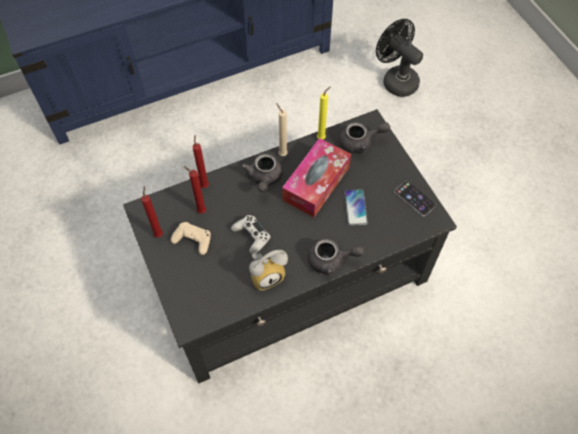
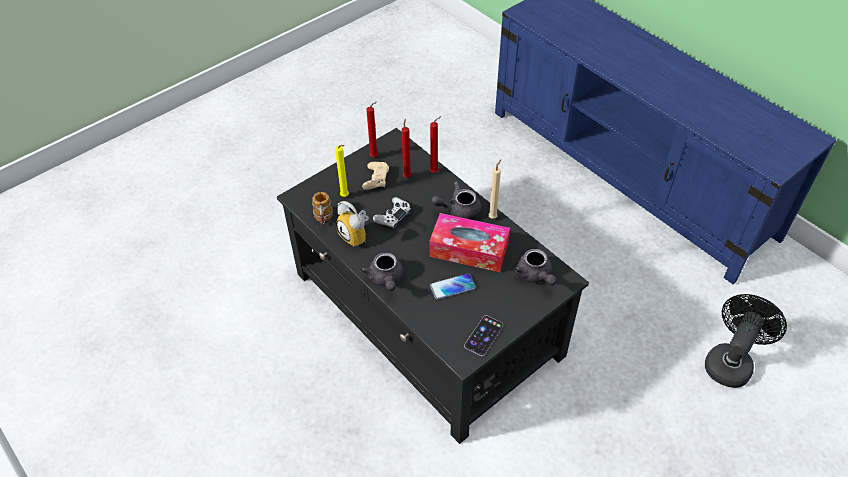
camera: 75 degrees right, 10 degrees down
yellow candle [317,86,331,139] -> yellow candle moved to [335,145,349,197]
none -> mug [312,192,333,227]

